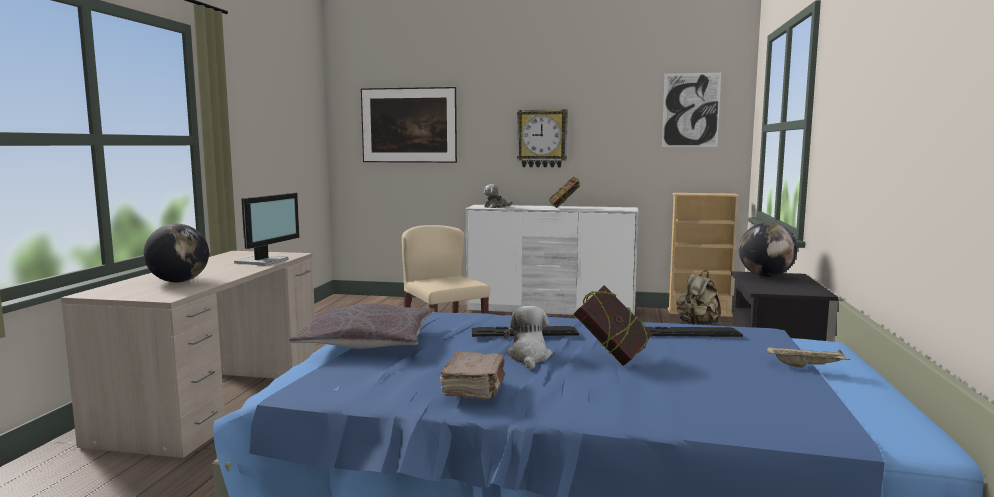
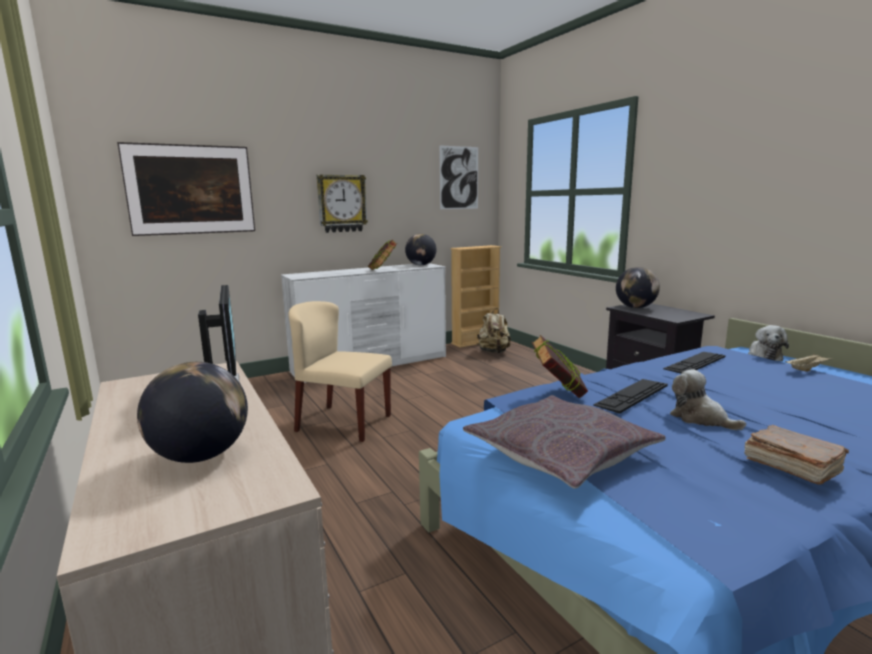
camera: 40 degrees left, 5 degrees up
plush toy [484,184,513,208] -> plush toy moved to [748,325,789,361]
book [574,285,653,366] -> book moved to [532,335,588,398]
none -> globe [405,234,436,265]

